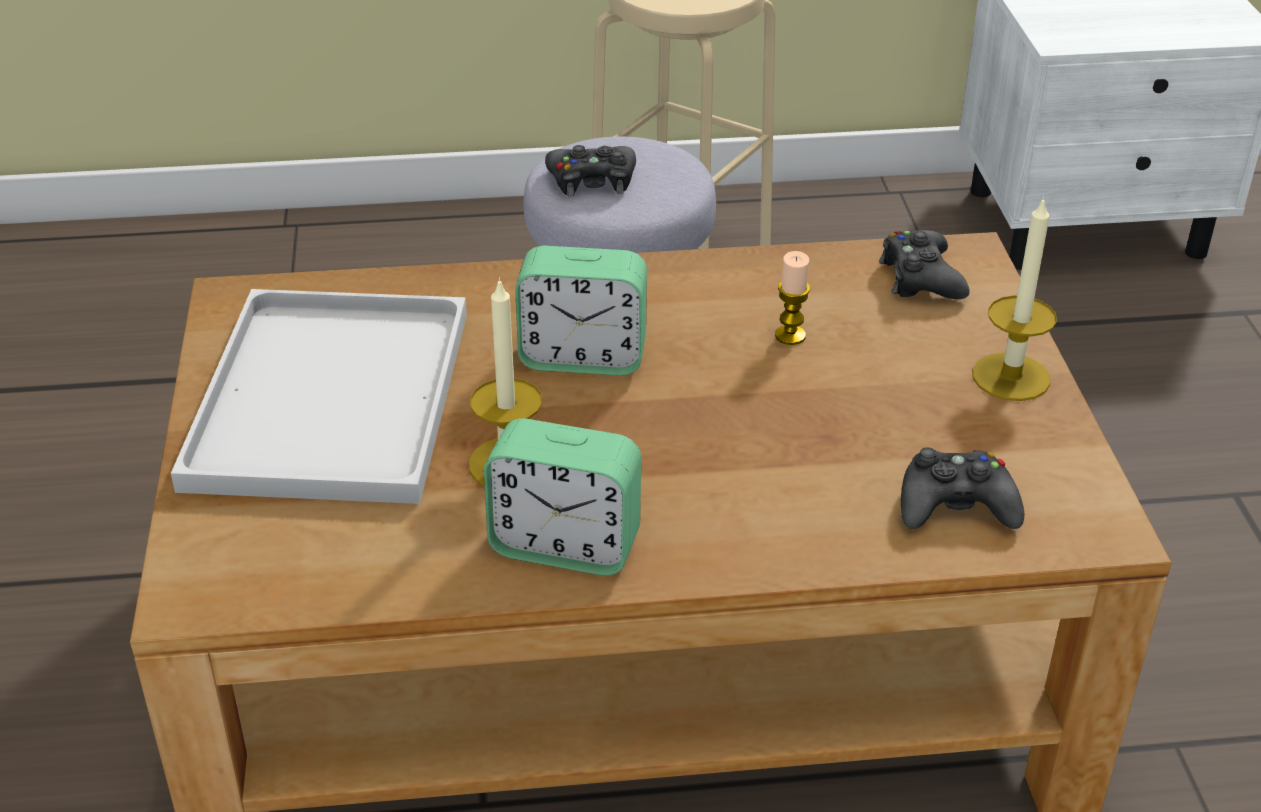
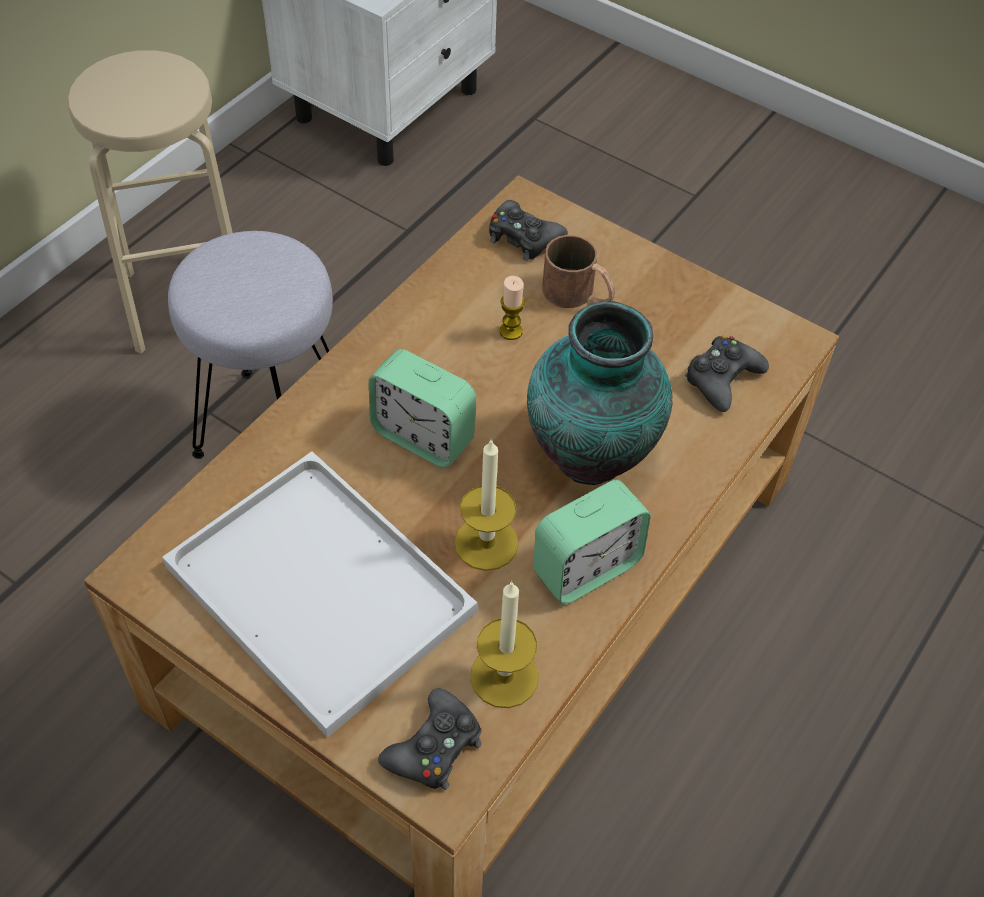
camera: 50 degrees left, 15 degrees up
alarm clock [515,246,647,376] -> alarm clock turned 75 degrees clockwise [368,349,476,468]
black game controller [545,145,636,197] -> black game controller moved to [378,688,482,790]
candle [972,196,1057,401] -> candle moved to [470,581,539,708]
none -> vase [527,301,672,485]
none -> brown mug [542,235,615,308]

